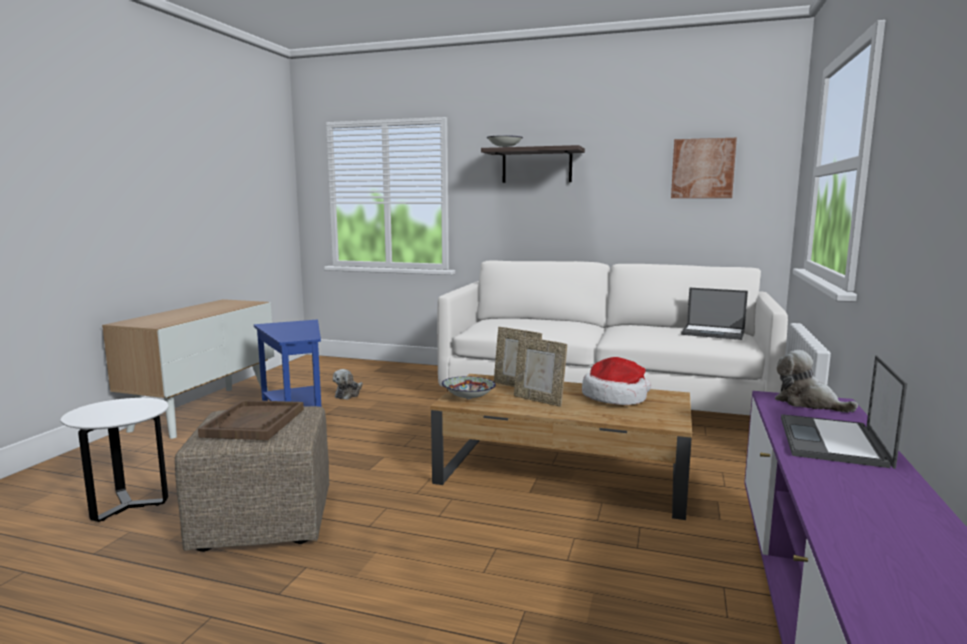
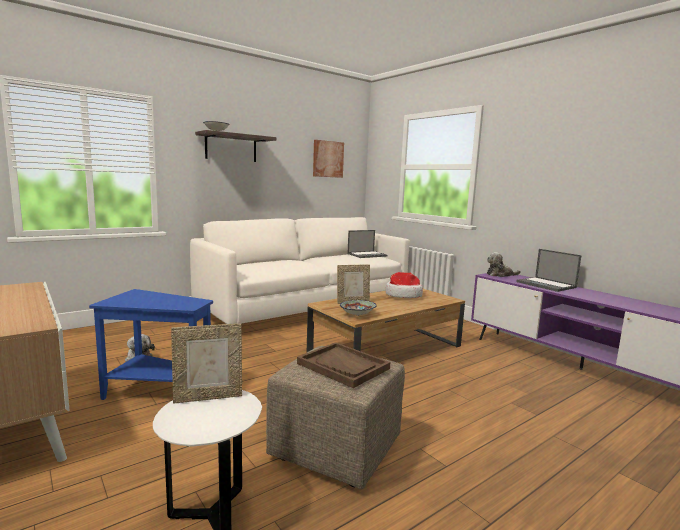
camera: 55 degrees left, 0 degrees up
picture frame [514,336,567,407] -> picture frame moved to [171,324,242,403]

